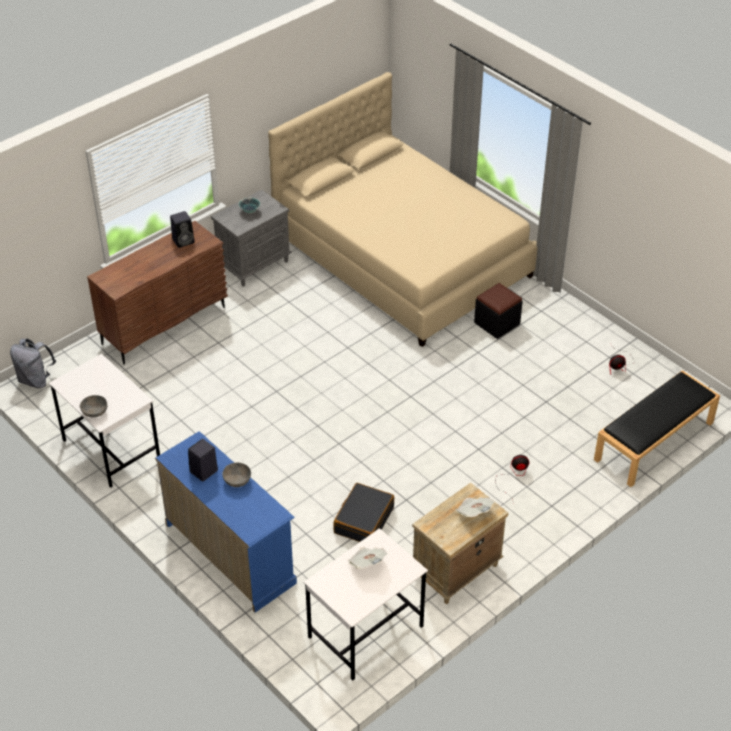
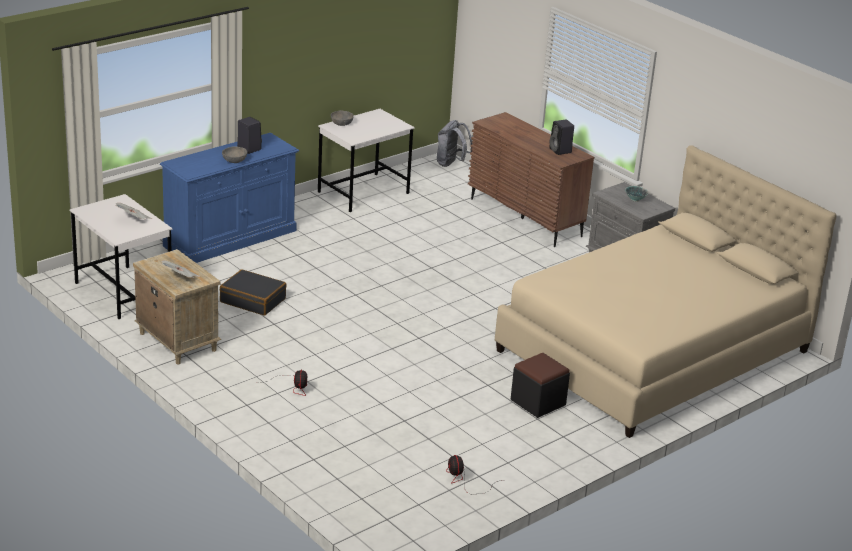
camera: 90 degrees right, 15 degrees down
black bench [594,370,720,487] -> none

